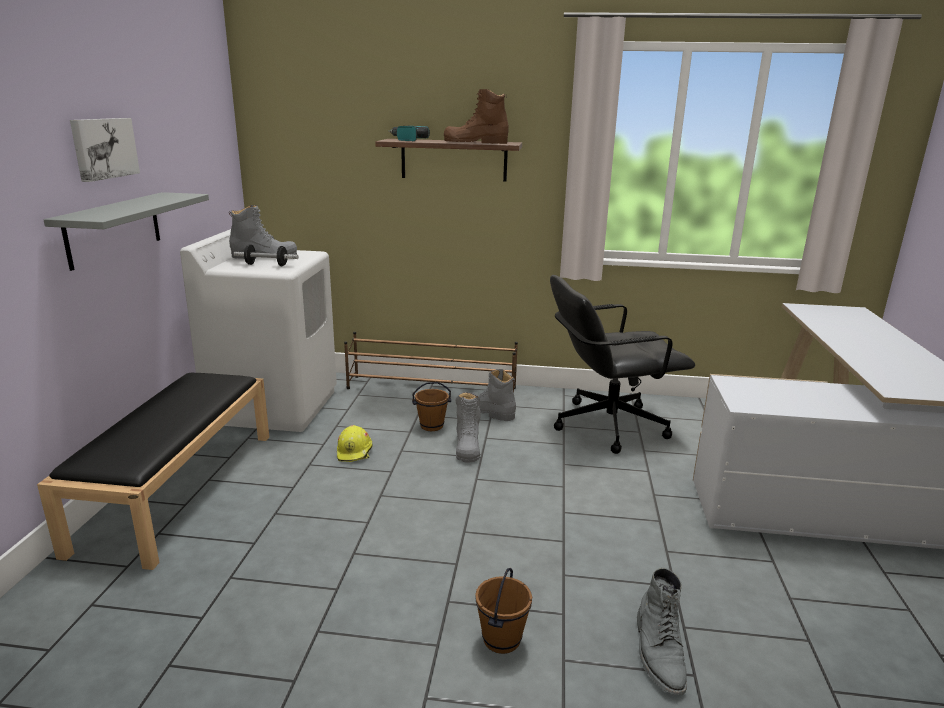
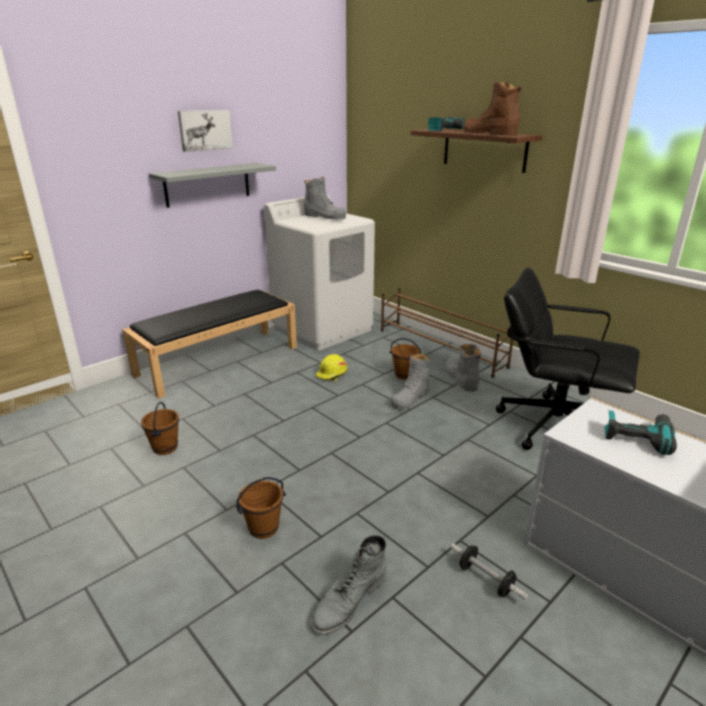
camera: 40 degrees right, 5 degrees up
dumbbell [234,244,298,266] -> dumbbell moved to [450,543,529,601]
none -> brown bucket [141,402,179,455]
none -> power drill [605,410,677,455]

